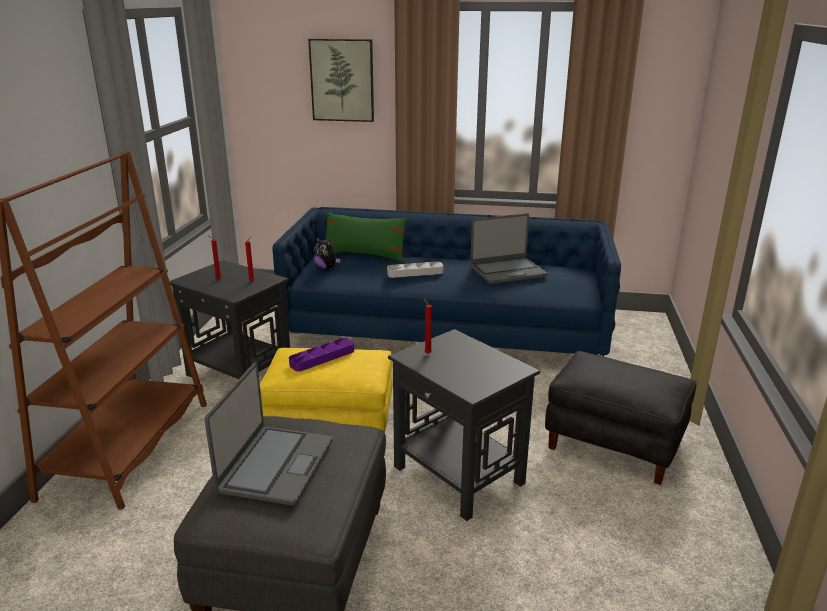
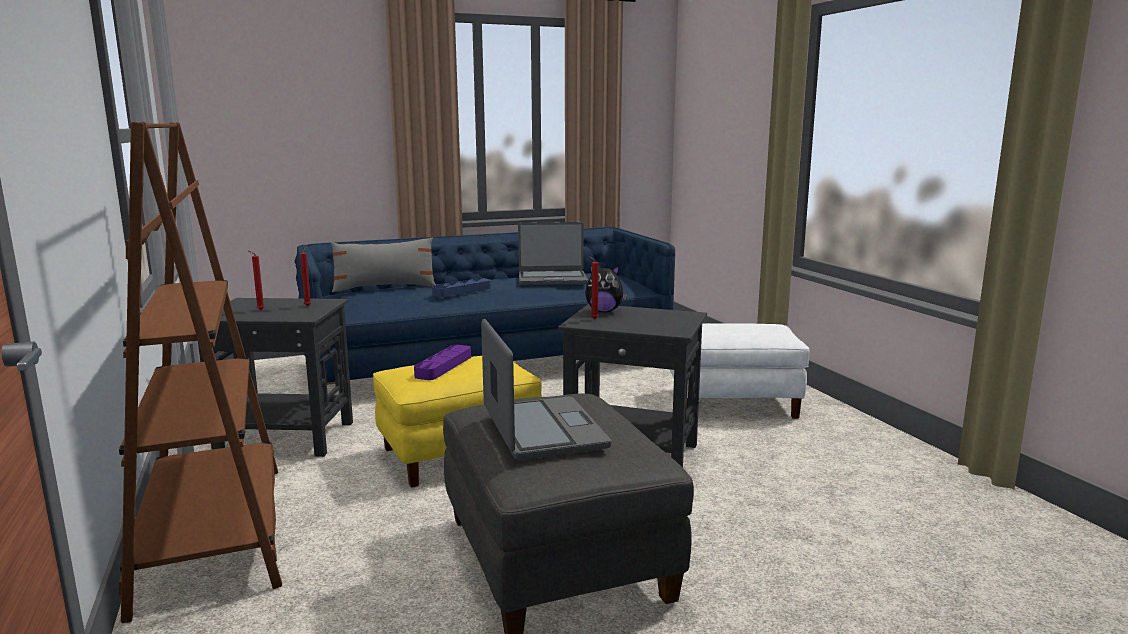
camera: 30 degrees left, 10 degrees down
picture [308,39,374,122] -> none
plush toy [313,236,340,269] -> plush toy moved to [585,264,627,312]
green pillow [326,212,408,262] -> grey pillow [331,238,436,293]
grey tray [387,262,443,278] -> blue tray [432,278,491,297]
laptop [470,213,548,284] -> laptop turned 45 degrees clockwise [518,222,588,285]
black ottoman [545,351,696,485] -> white ottoman [670,323,810,419]

